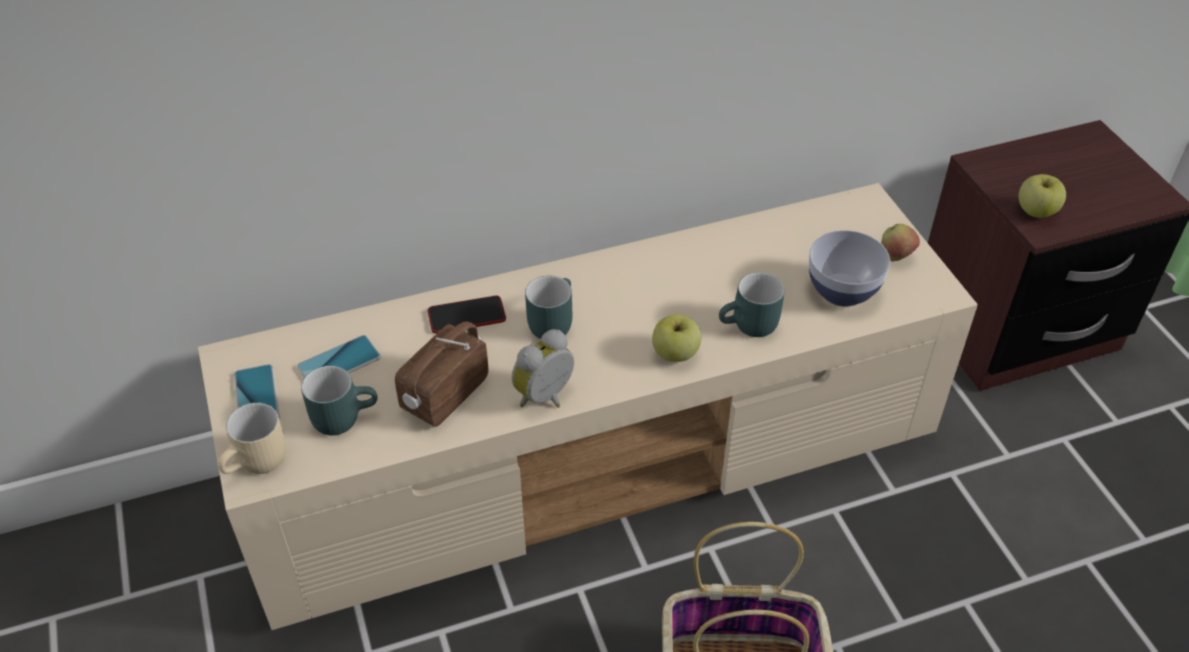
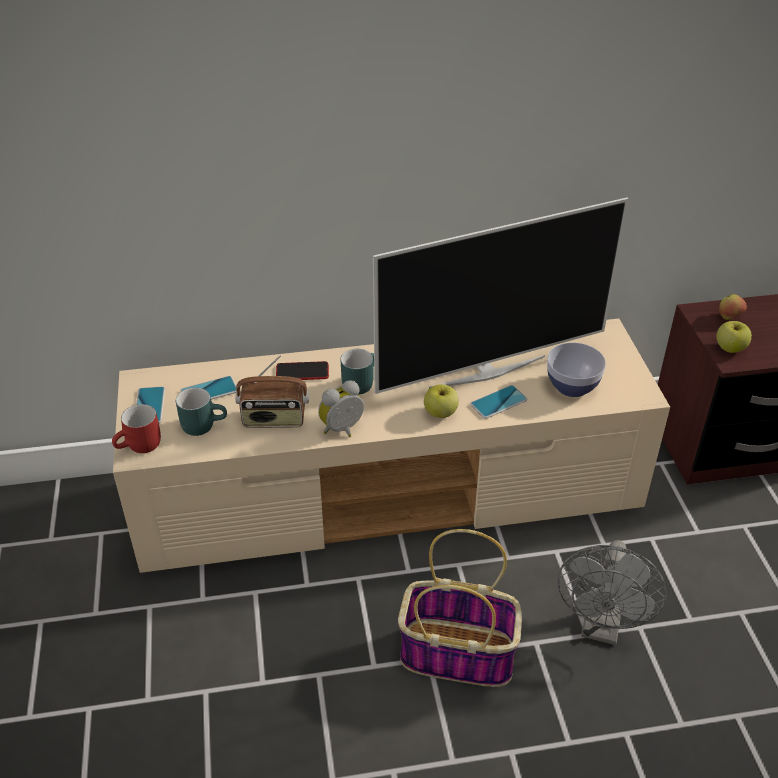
camera: 10 degrees right, 5 degrees down
beige mug [217,403,286,474] -> red mug [112,404,161,453]
radio [395,322,488,427] -> radio turned 135 degrees counterclockwise [235,355,309,428]
turquoise mug [719,272,785,337] -> phone [470,385,527,419]
apple [882,224,920,261] -> apple moved to [719,294,747,320]
none -> television [373,198,629,394]
none -> grey fan [558,540,667,645]

